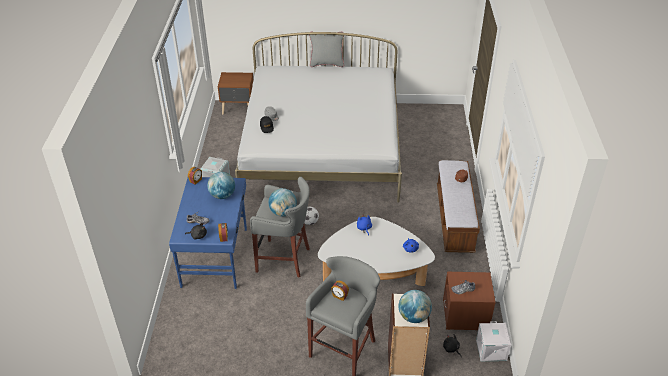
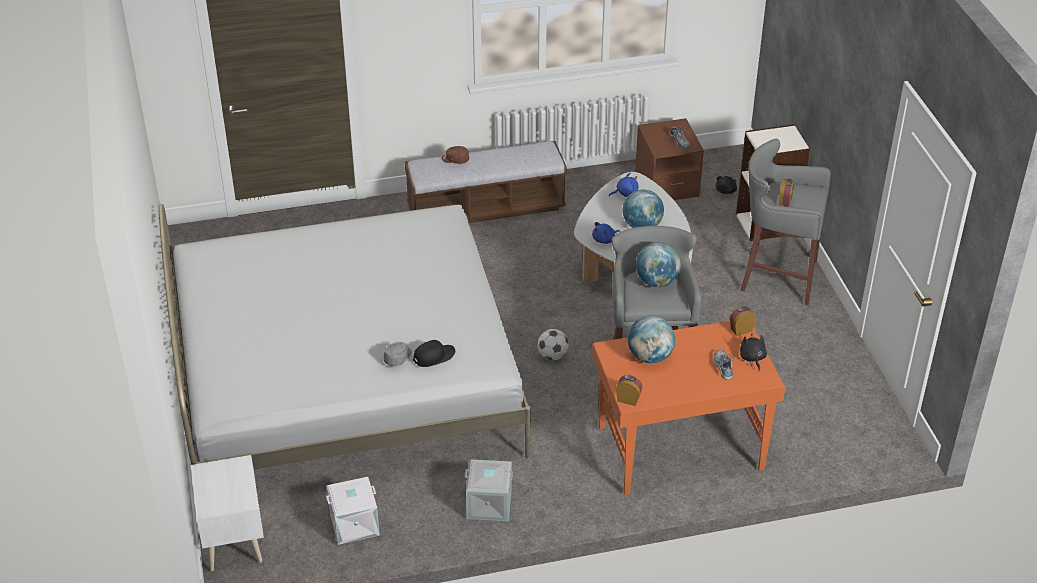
camera: 105 degrees left, 0 degrees up
blue desk [169,177,247,289] -> orange desk [592,321,785,495]
brown nightstand [218,72,253,114] -> white nightstand [191,455,264,571]
grey pillow [309,32,344,67] -> none
globe [399,290,432,323] -> globe moved to [623,189,664,228]
white storage box [476,321,511,361] -> white storage box moved to [326,477,380,545]

